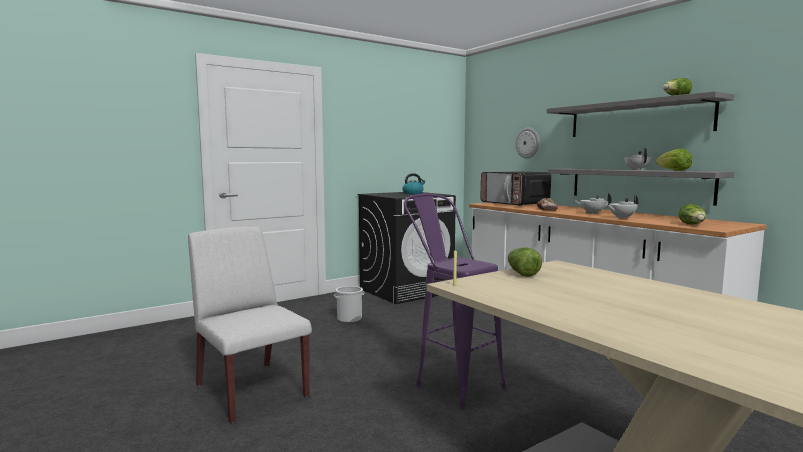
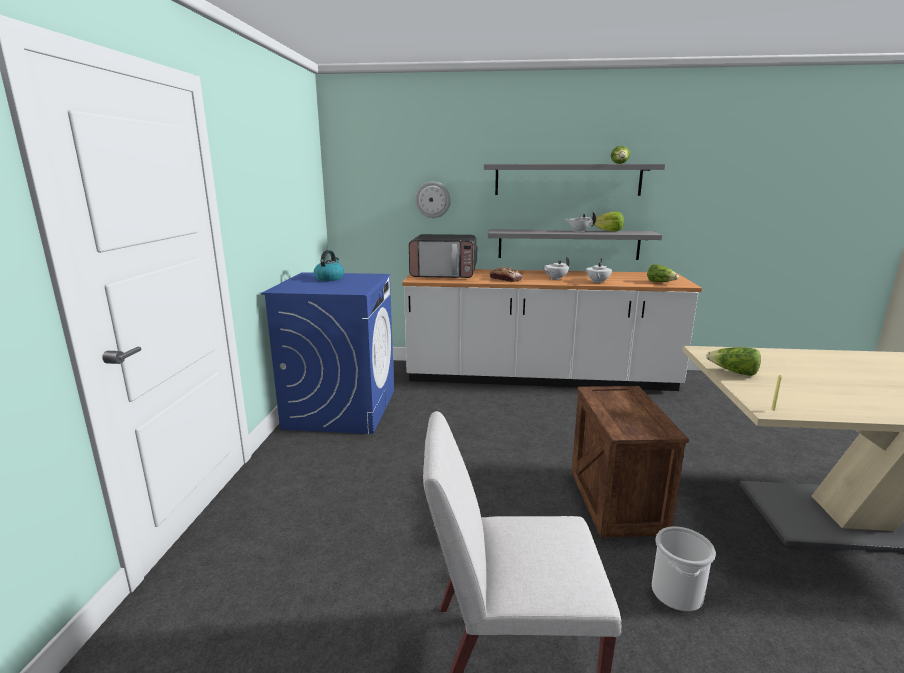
camera: 50 degrees left, 10 degrees up
bucket [334,286,364,323] -> bucket moved to [652,526,716,612]
black washing machine [358,192,456,304] -> blue washing machine [261,272,394,434]
purple stool [404,194,506,409] -> crate [572,386,689,537]

